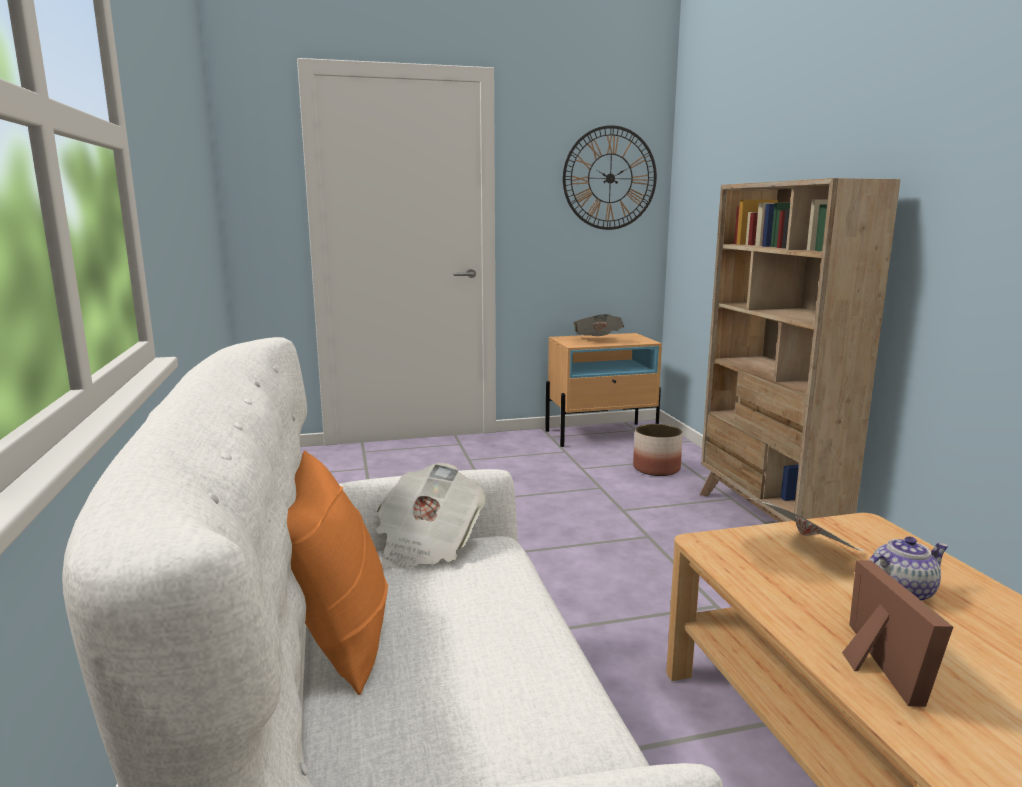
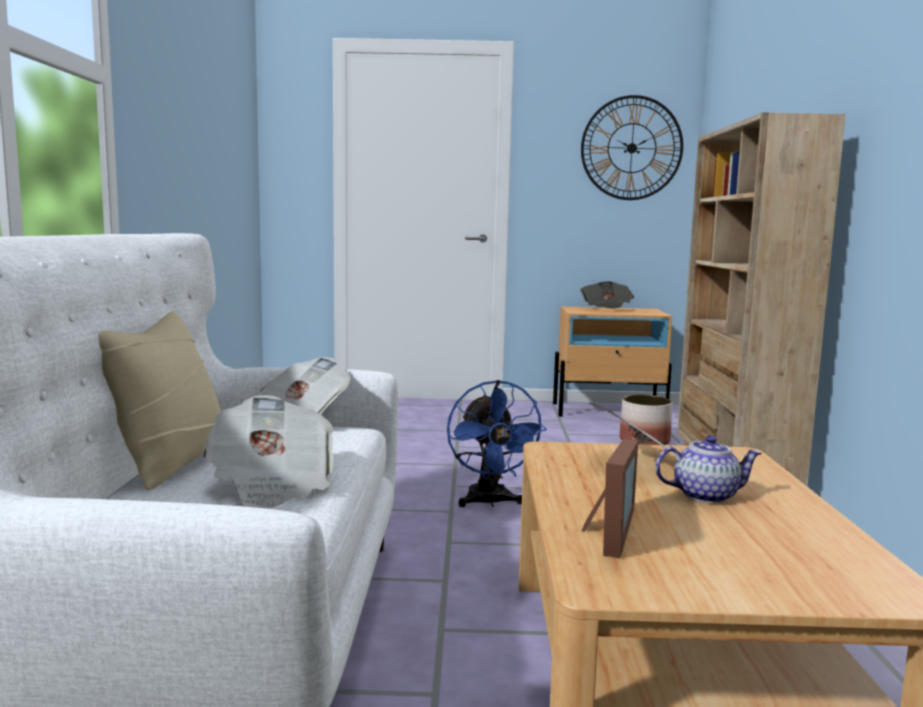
camera: 15 degrees right, 5 degrees down
orange pillow [287,451,388,695] -> beige pillow [98,311,221,490]
none -> newspaper [203,395,333,509]
none -> blue fan [447,380,547,507]

